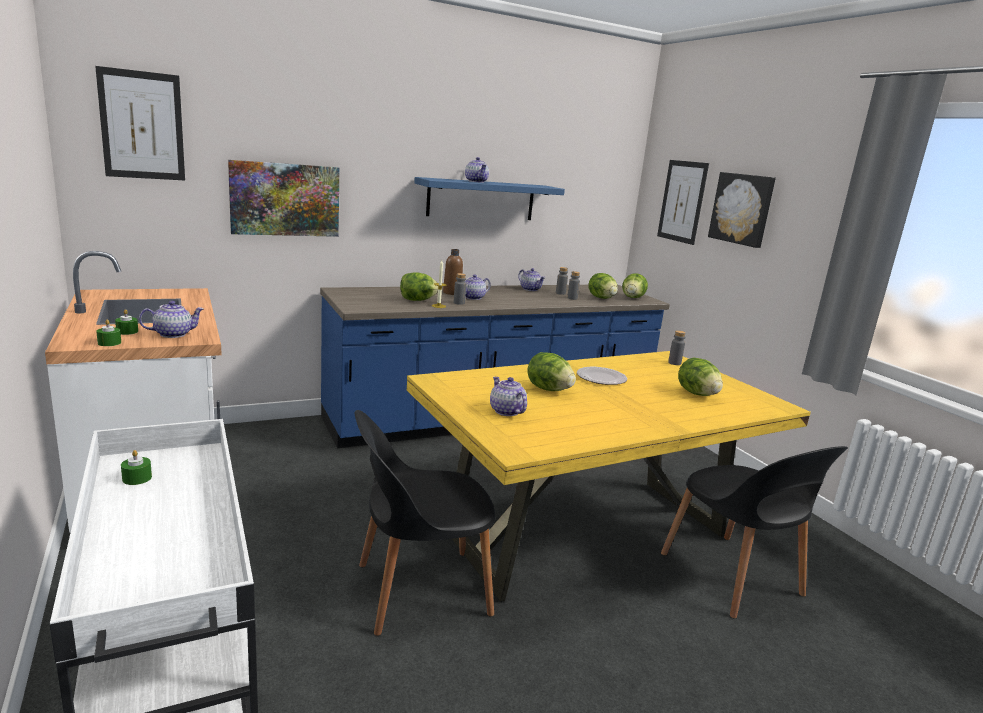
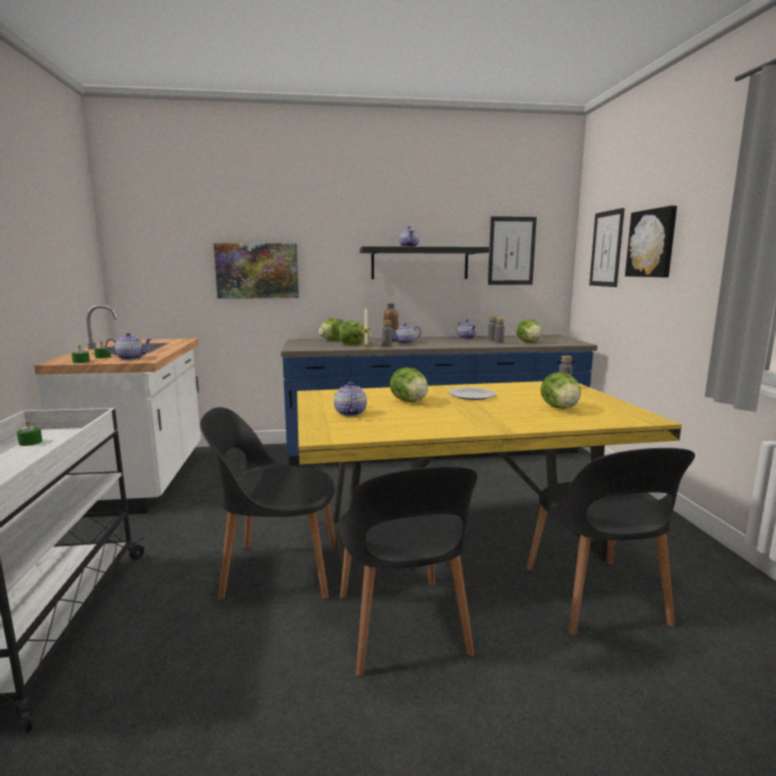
camera: 20 degrees right, 5 degrees down
picture [95,66,185,180] -> picture moved to [488,216,537,285]
blue shelf [414,177,565,220] -> black shelf [360,246,489,279]
lettuce [622,273,648,298] -> lettuce moved to [318,318,344,341]
none -> black chair [339,466,477,676]

